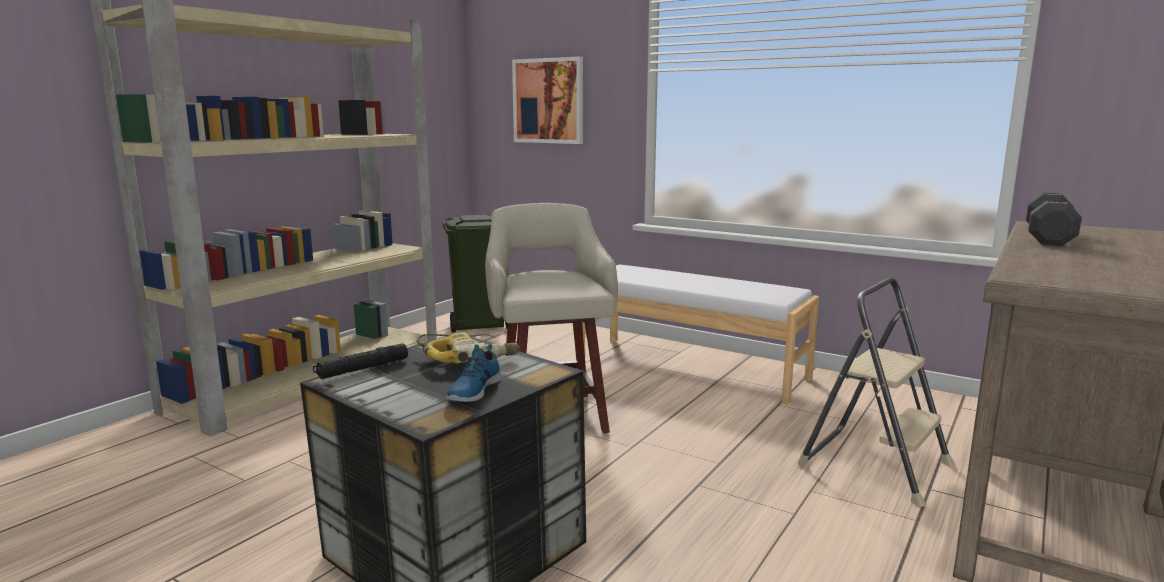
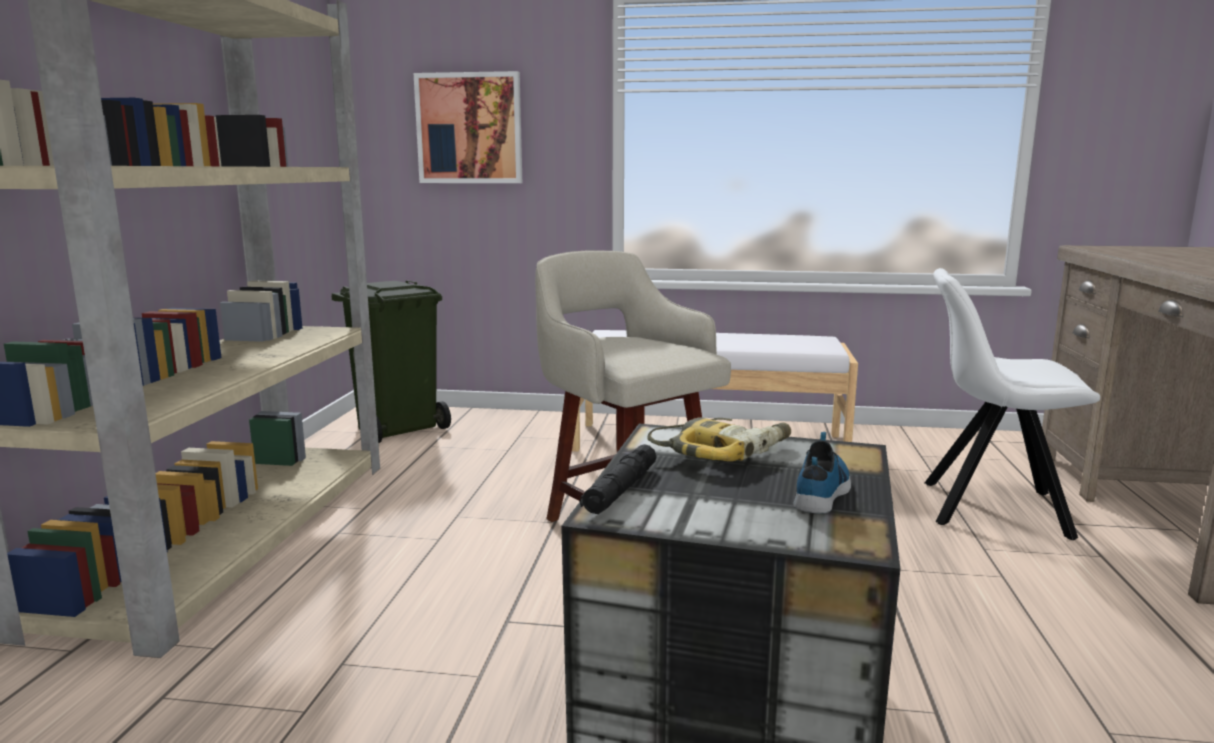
camera: 25 degrees left, 0 degrees up
shoe [446,344,502,402] -> shoe turned 150 degrees counterclockwise [793,432,851,513]
beige step ladder [798,278,955,507] -> white chair [925,268,1100,540]
black dumbbell [1026,193,1082,246] -> none

